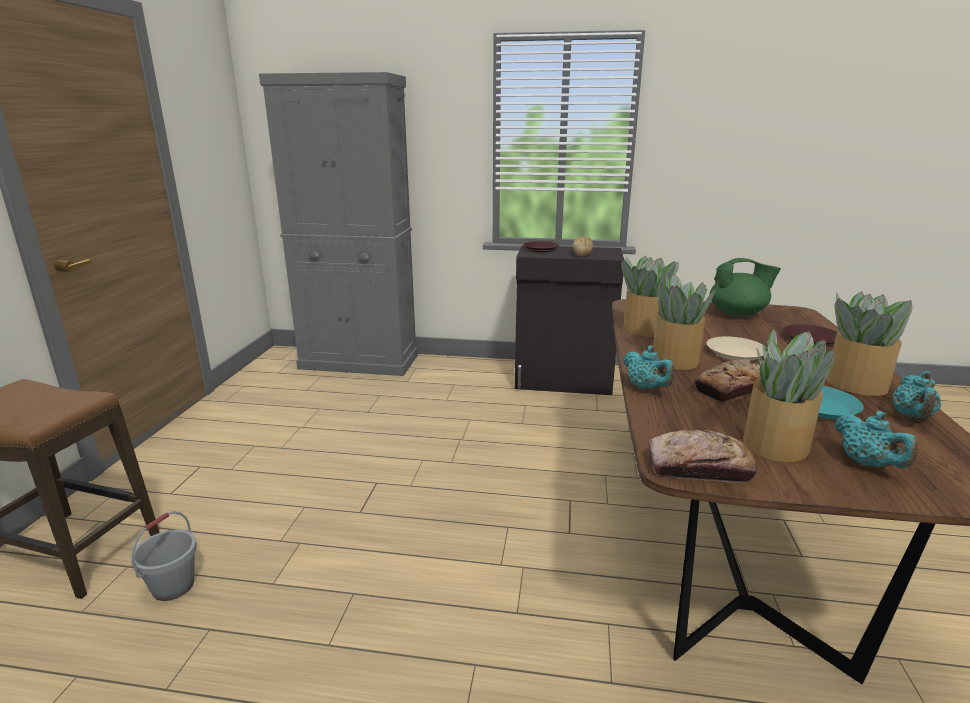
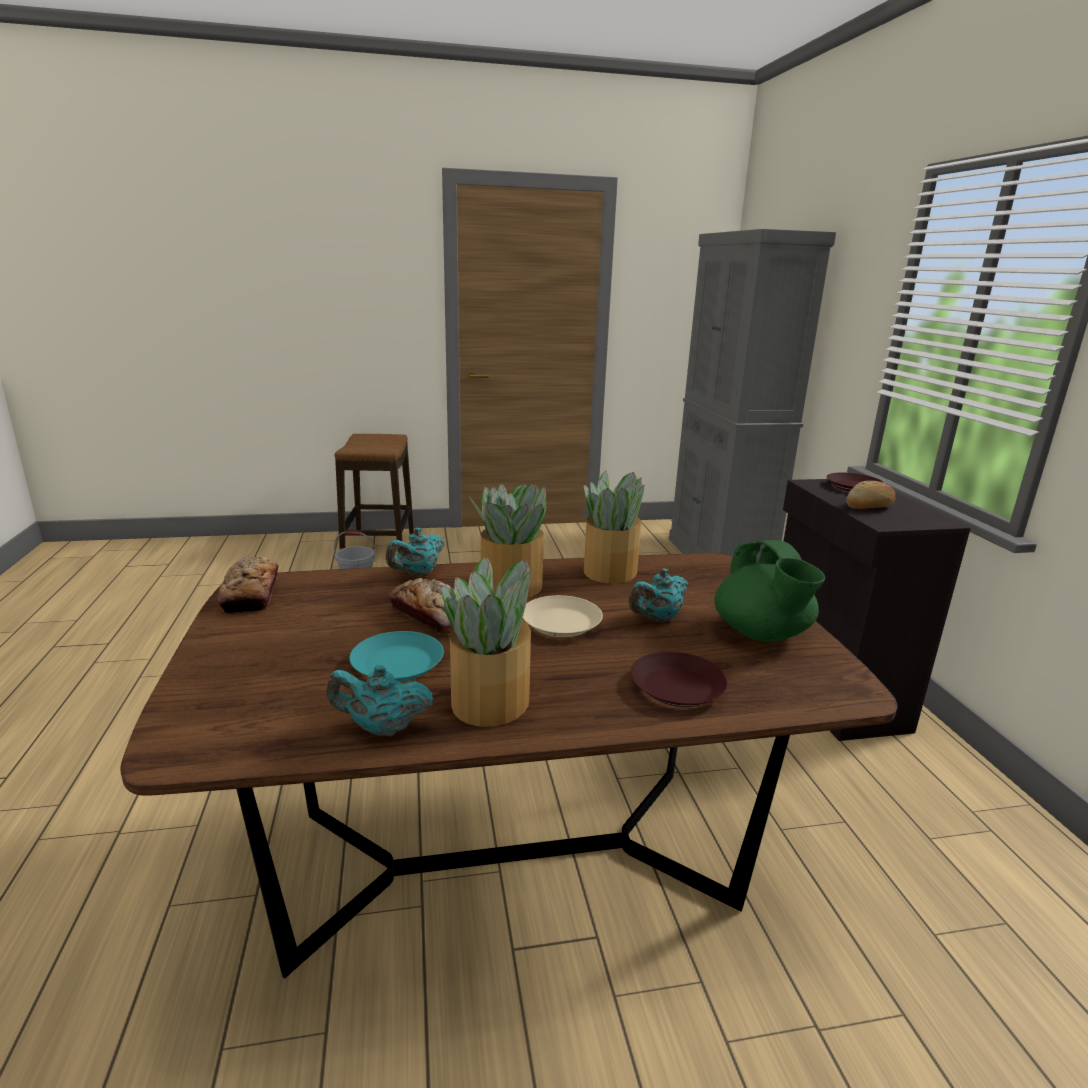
camera: 70 degrees right, 0 degrees up
potted plant [743,329,835,462] -> none
turquoise teapot [835,411,918,469] -> turquoise teapot moved to [629,568,688,622]

